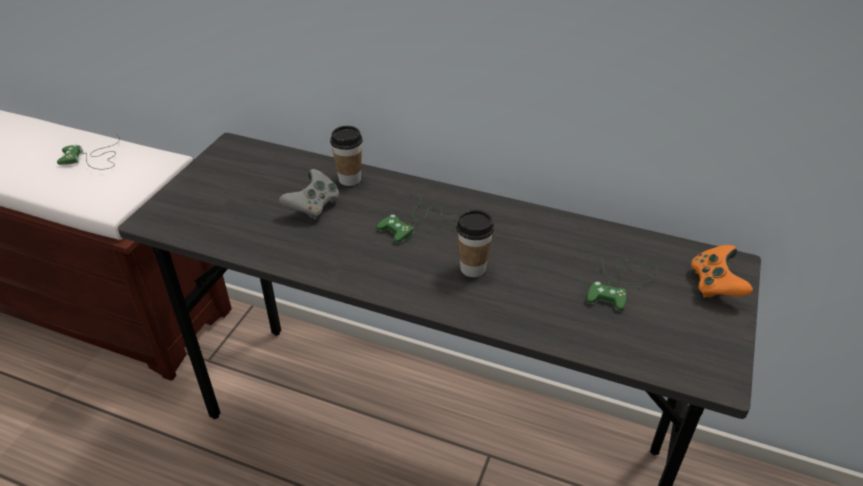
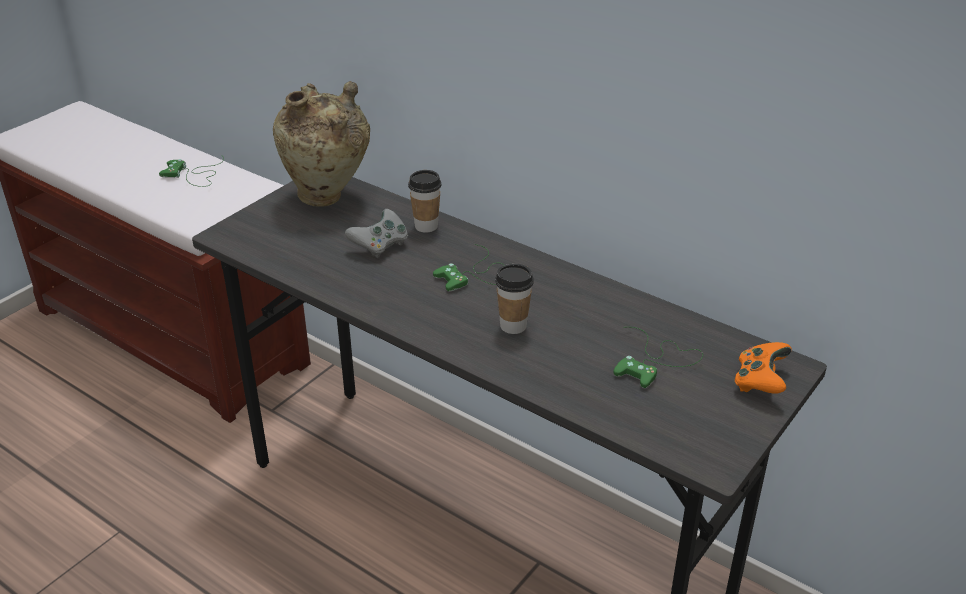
camera: 15 degrees right, 5 degrees down
none -> beige vase [273,81,370,207]

